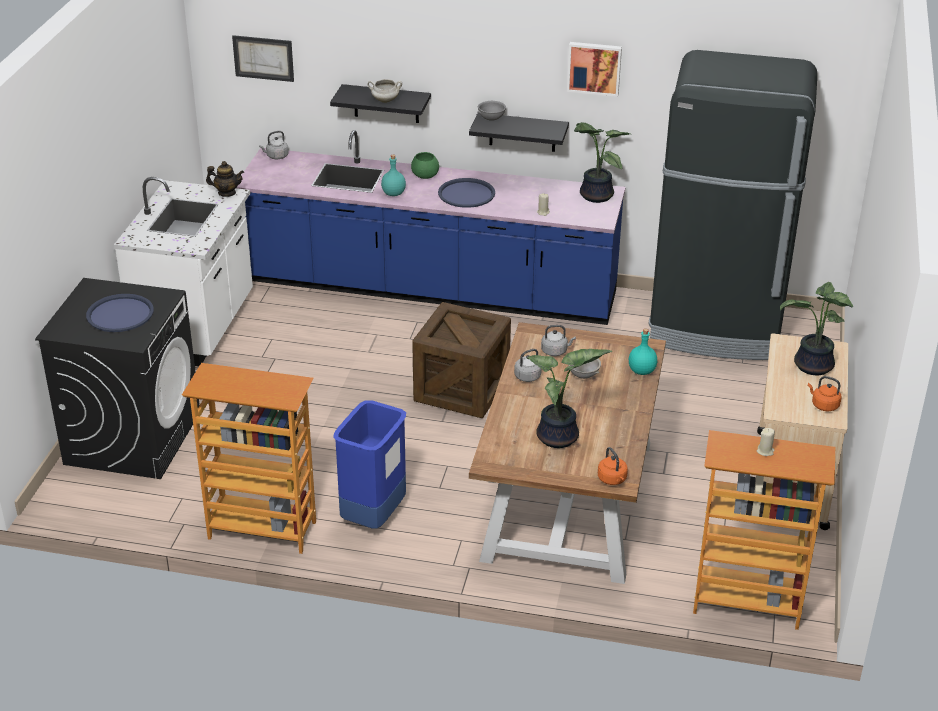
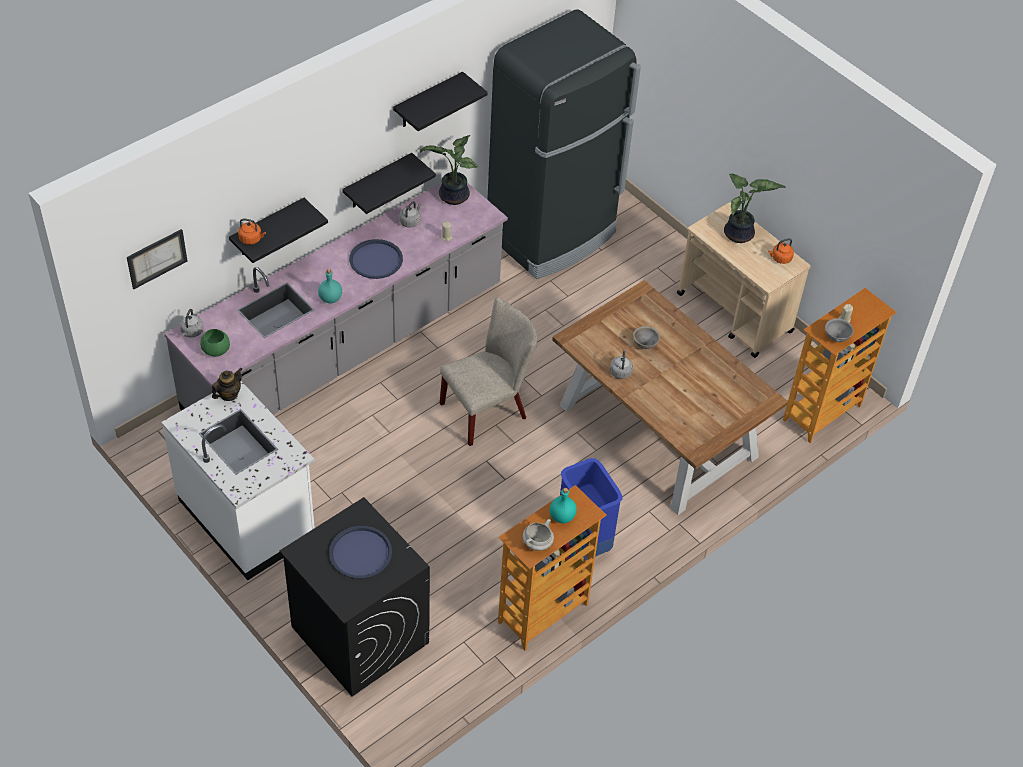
camera: 55 degrees left, 15 degrees up
blue counter [236,130,625,325] -> grey counter [164,183,508,415]
white cooking pot [367,79,402,103] -> white cooking pot moved to [522,519,554,551]
green bowl [411,152,439,179] -> green bowl moved to [200,329,230,357]
crate [412,302,511,418] -> beige chair [440,297,537,446]
grey bowl [478,101,506,121] -> grey bowl moved to [825,318,853,342]
potted plant [527,349,612,448] -> none
grey kettle [541,325,576,356] -> grey kettle moved to [399,201,421,228]
picture [567,42,622,97] -> black shelf [393,72,488,131]
orange kettle [598,447,628,485] -> orange kettle moved to [238,218,266,245]
turquoise bottle [629,329,657,375] -> turquoise bottle moved to [549,488,577,523]

